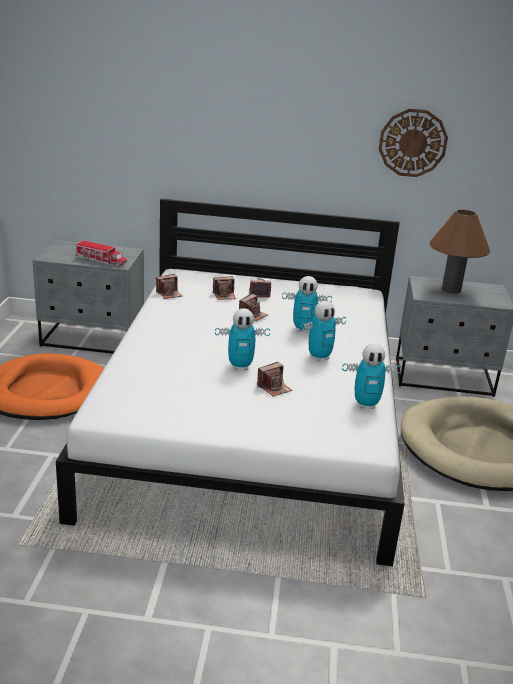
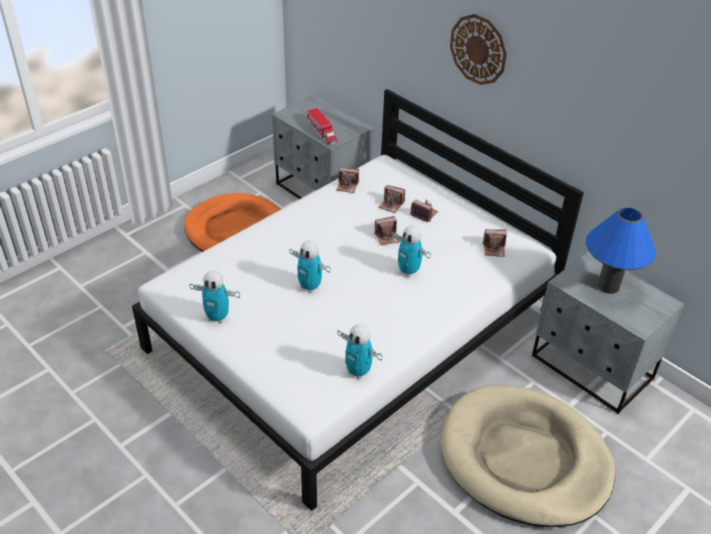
camera: 40 degrees right, 15 degrees up
camera [257,362,292,396] -> camera moved to [482,229,507,257]
toy robot [300,301,346,361] -> toy robot moved to [189,270,240,323]
wall clock [379,109,448,177] -> wall clock moved to [450,14,507,85]
brown table lamp [430,210,490,294] -> blue table lamp [586,207,656,294]

